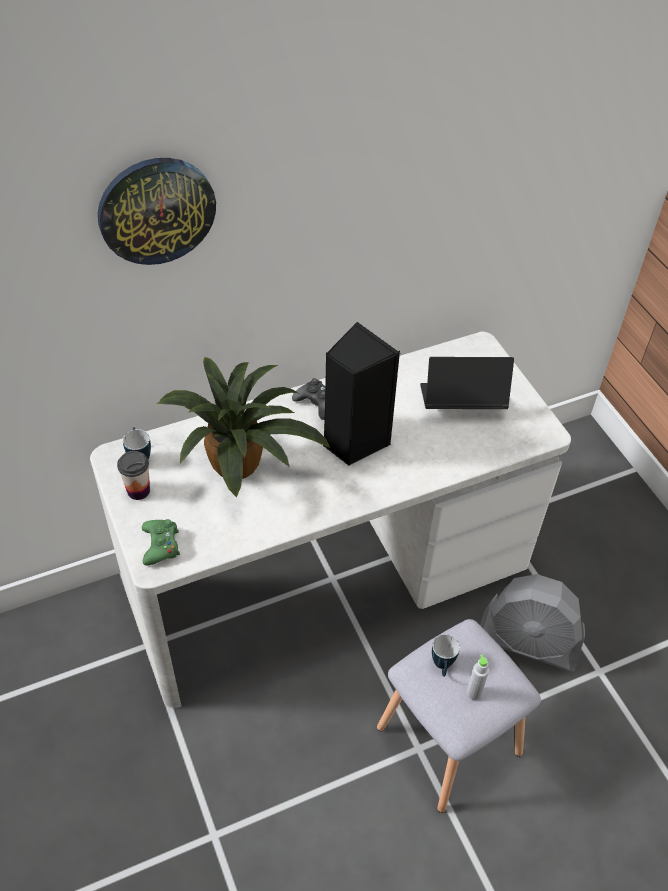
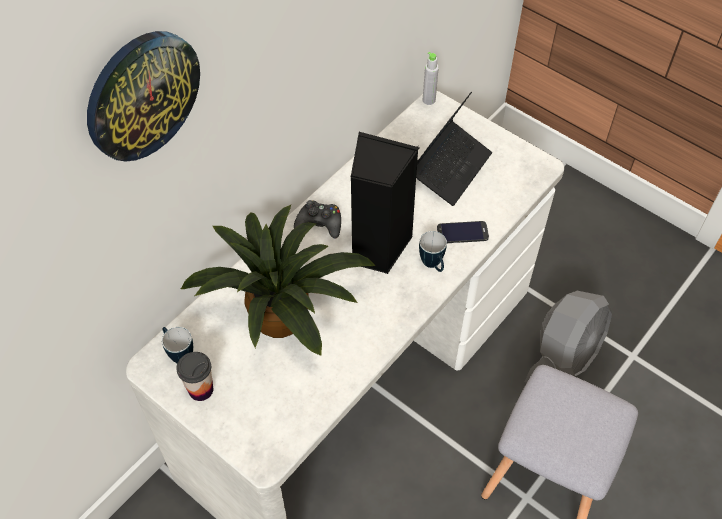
camera: 25 degrees left, 5 degrees up
green game controller [142,519,180,566] -> none
laptop [420,357,514,409] -> laptop turned 150 degrees clockwise [416,92,492,206]
mug [432,634,460,677] -> mug moved to [419,231,447,272]
grey bottle [466,655,489,700] -> grey bottle moved to [423,52,439,105]
grey fan [480,574,585,671] -> grey fan turned 45 degrees counterclockwise [525,291,612,383]
none -> phone [437,221,489,243]

